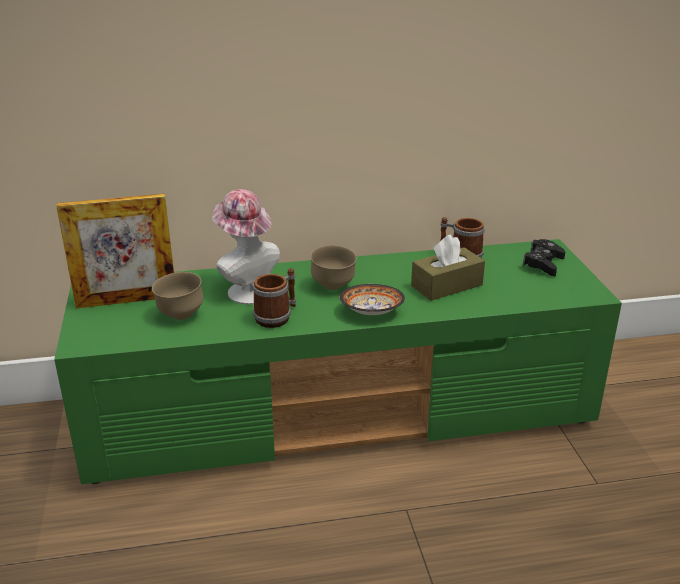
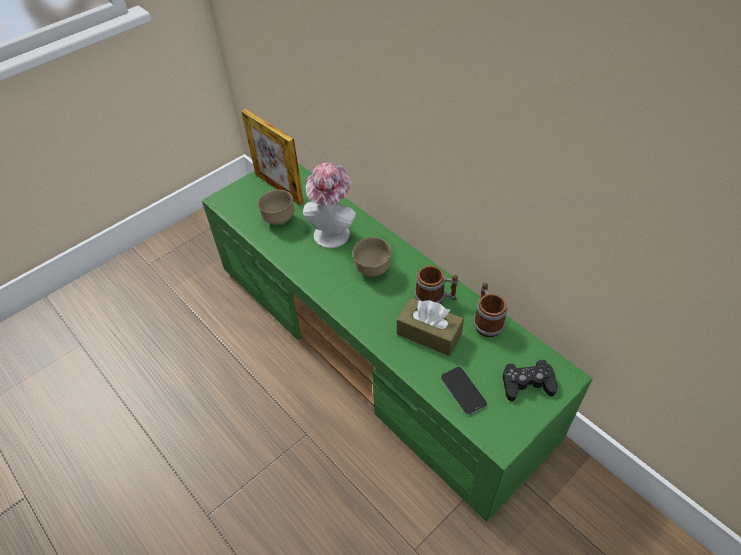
camera: 60 degrees right, 20 degrees up
mug [253,268,296,328] -> mug moved to [415,265,458,303]
bowl [340,284,405,315] -> none
none -> phone [441,367,487,415]

